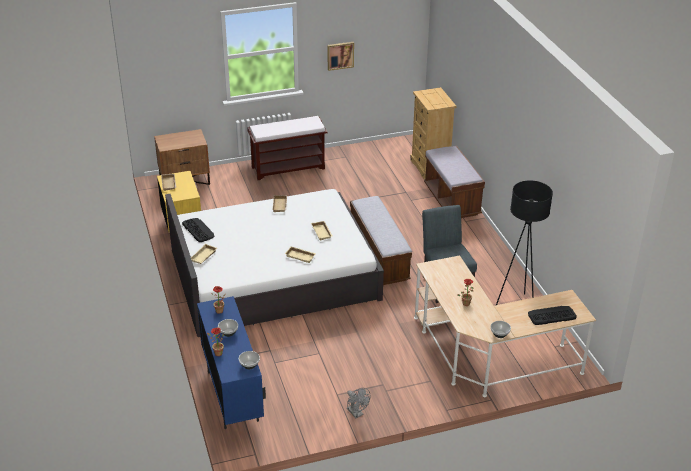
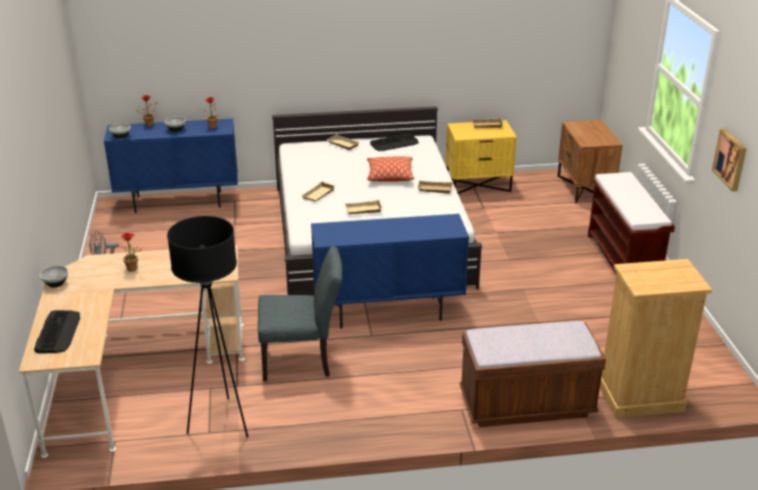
camera: 100 degrees right, 5 degrees down
bench [350,196,412,285] -> blue cabinet [311,214,469,329]
none -> pillow [367,156,414,182]

